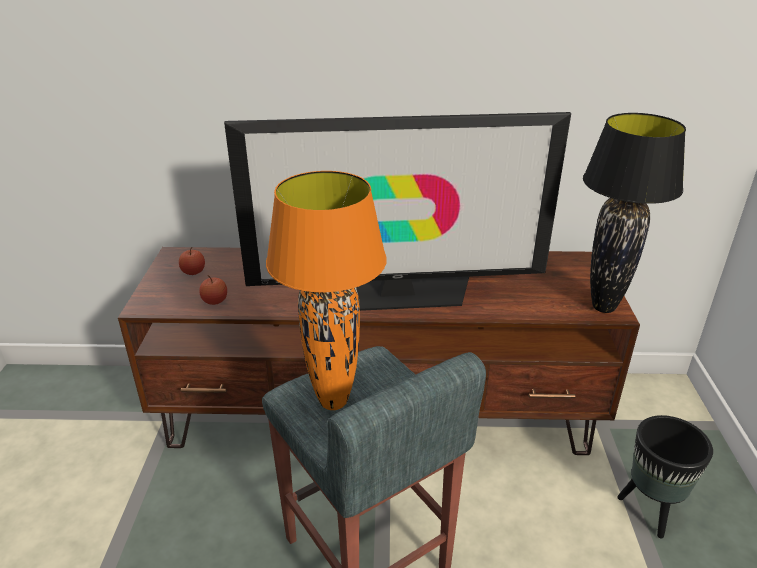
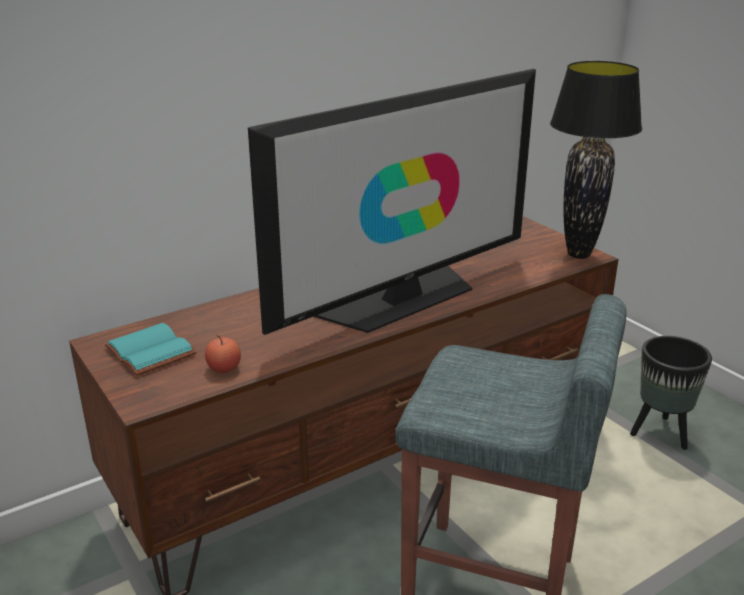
camera: 35 degrees left, 5 degrees down
apple [179,248,205,275] -> turquoise book [104,323,197,376]
orange table lamp [266,171,387,410] -> none

